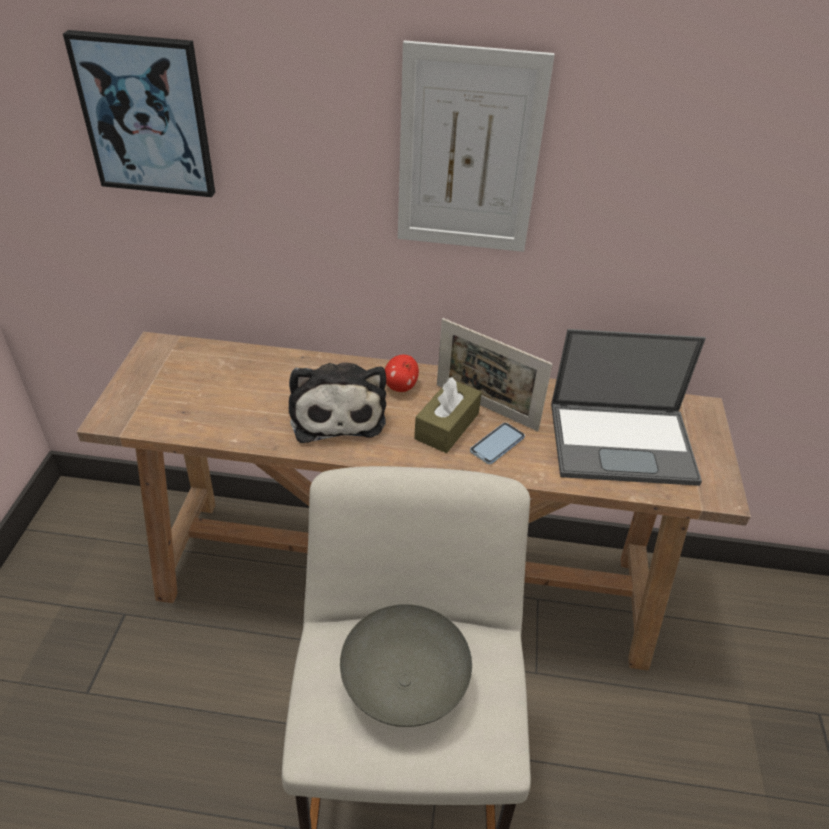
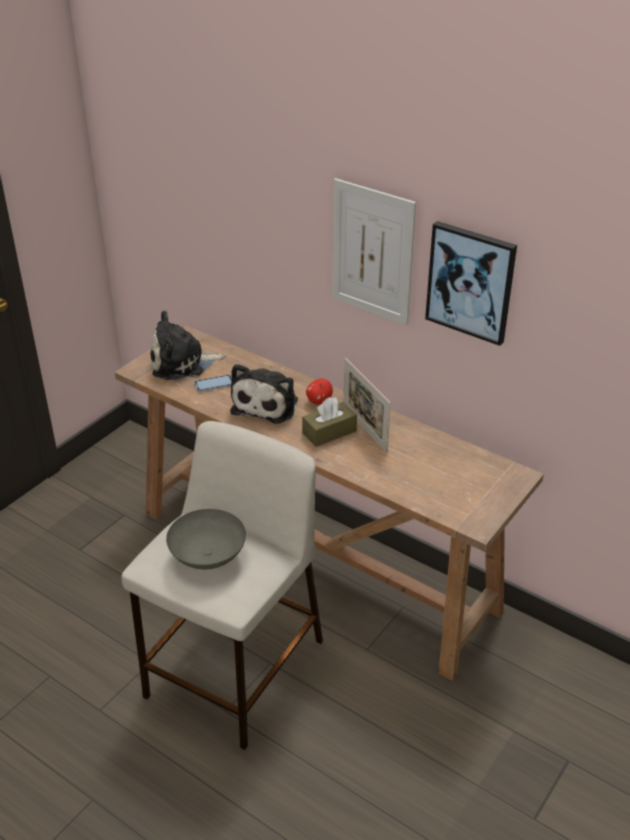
camera: 30 degrees right, 5 degrees down
picture [63,30,215,197] -> picture moved to [425,221,517,346]
phone [470,423,525,464] -> phone moved to [194,375,232,392]
laptop [551,329,706,486] -> none
none -> plush toy [150,310,226,380]

